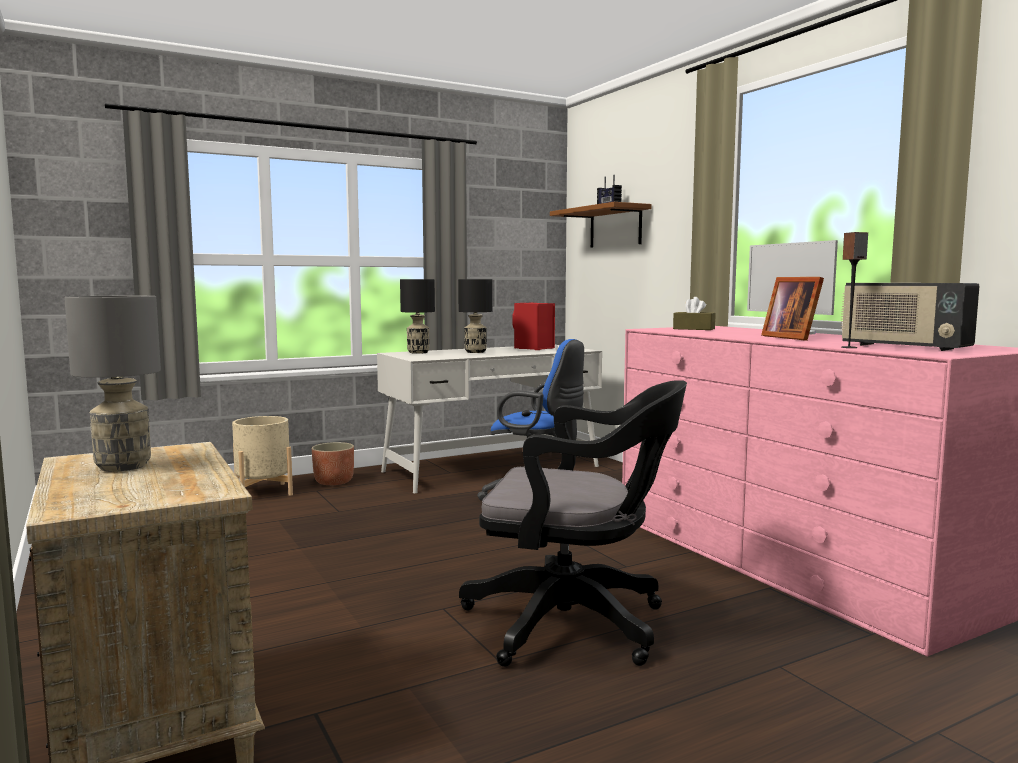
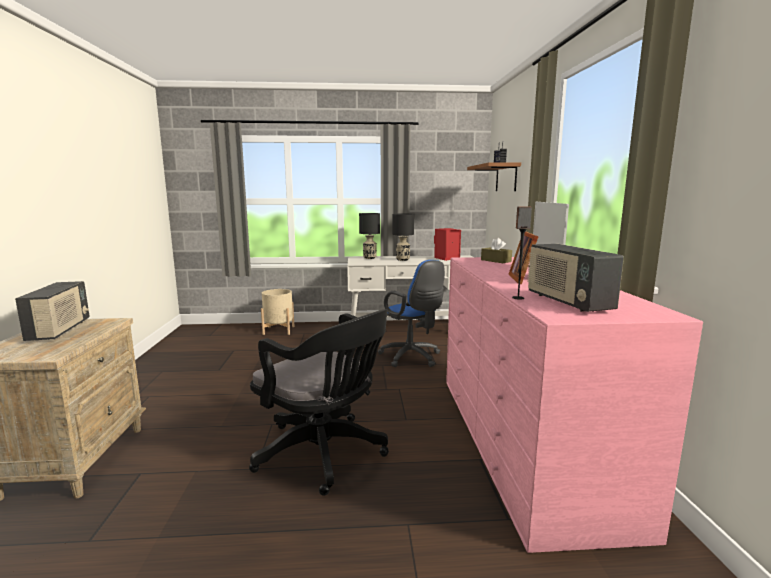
camera: 25 degrees right, 5 degrees up
grey table lamp [64,296,161,472] -> radio [15,281,89,341]
planter [312,442,354,485] -> none

